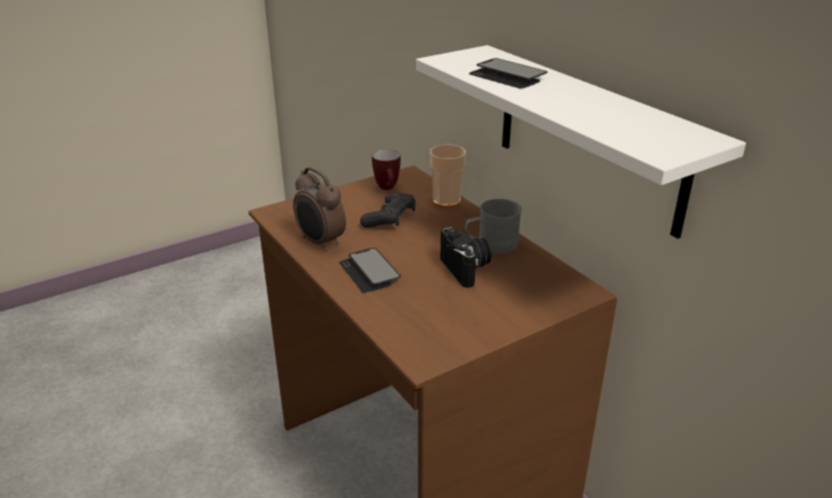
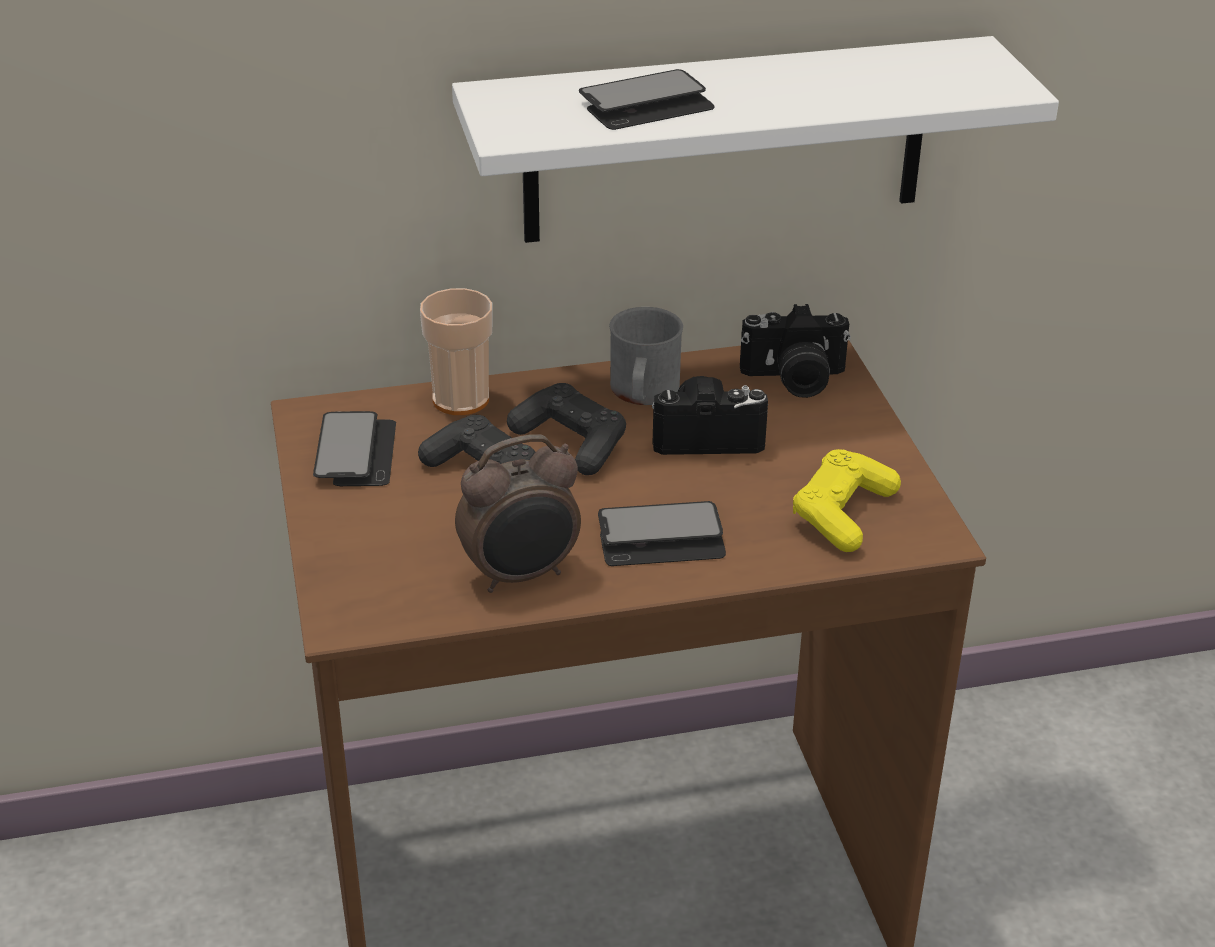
camera: 70 degrees left, 5 degrees up
mug [372,149,401,190] -> phone [313,411,396,486]
none -> black game controller [507,383,626,475]
none -> camera [740,304,851,398]
none -> yellow game controller [793,449,901,552]

